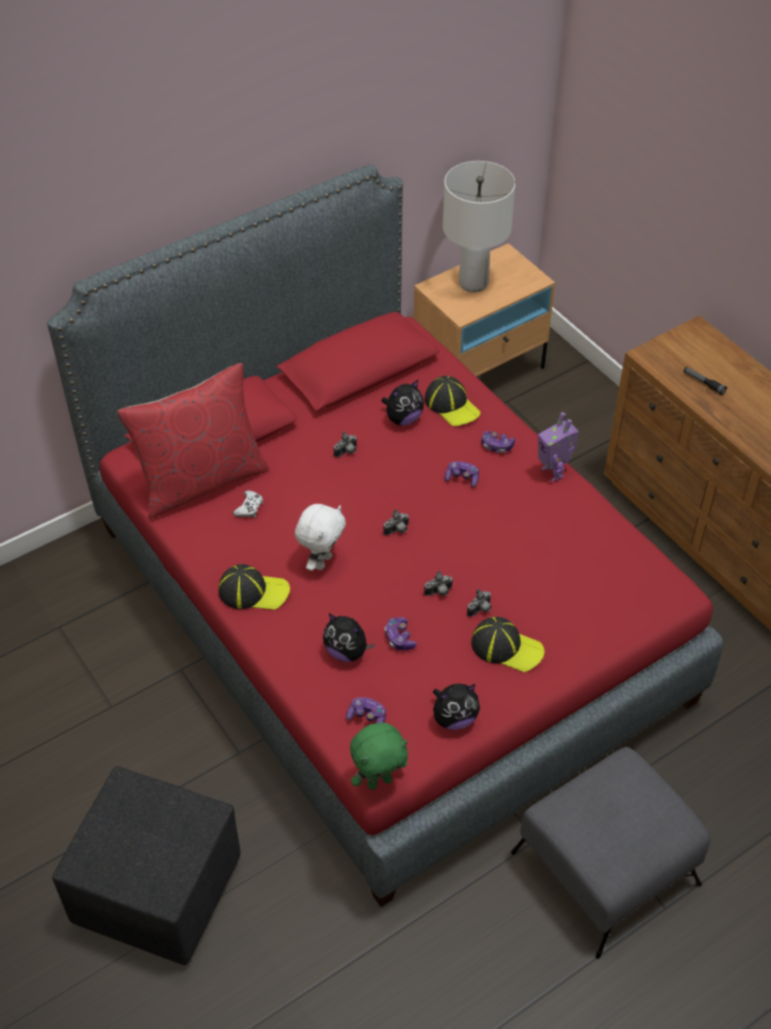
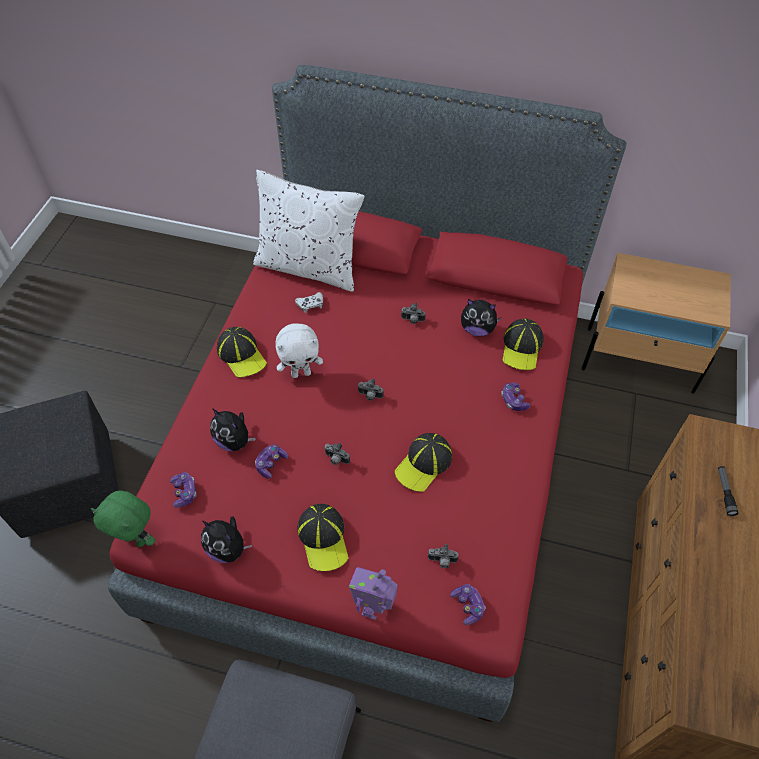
camera: 50 degrees right, 5 degrees up
red pillow [117,363,269,519] -> white pillow [253,170,365,292]
plush toy [323,613,375,662] -> plush toy turned 45 degrees counterclockwise [210,408,256,451]
white table lamp [443,161,516,293] -> none
game controller [445,461,479,487] -> game controller moved to [450,584,485,625]
camera [467,589,492,617] -> camera moved to [428,544,459,568]
toy robot [538,412,579,482] -> toy robot moved to [349,567,398,620]
none -> cap [395,433,452,492]

